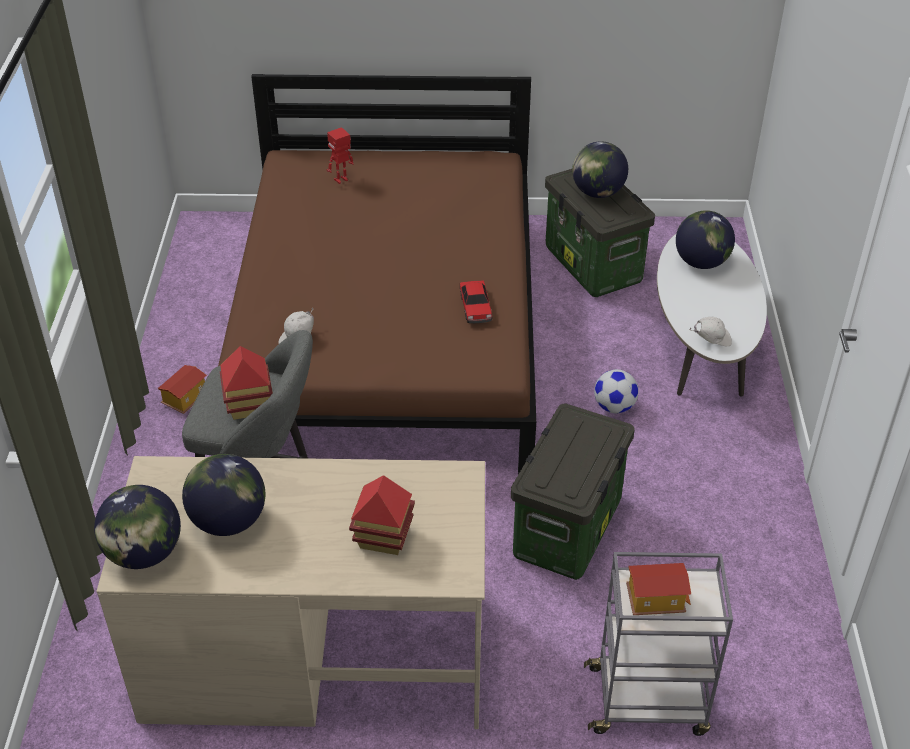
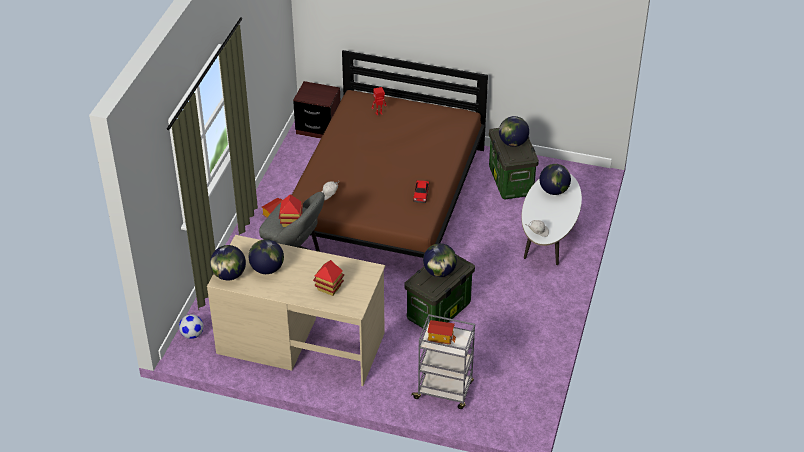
camera: 15 degrees right, 0 degrees up
football [594,369,639,413] -> football moved to [179,314,203,339]
none -> brown nightstand [293,81,341,139]
none -> globe [423,243,457,277]

